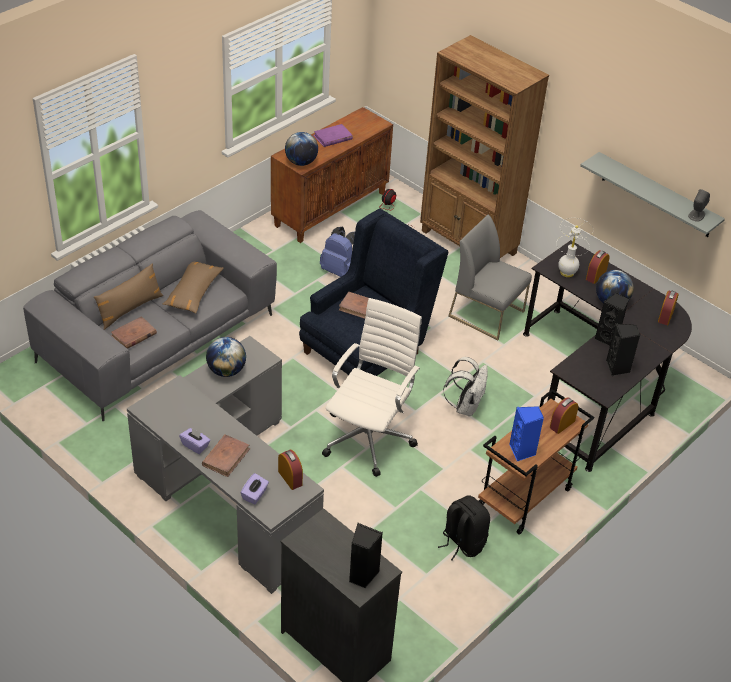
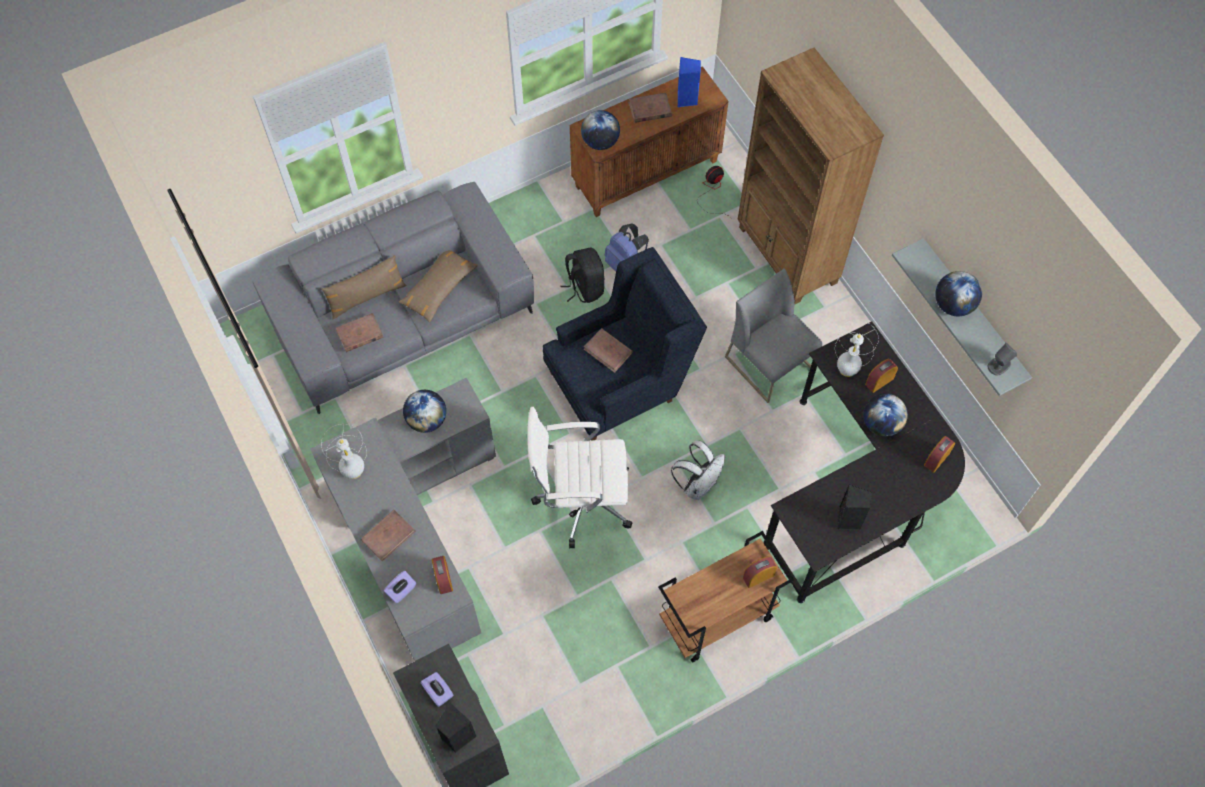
camera: 20 degrees right, 20 degrees up
purple tissue box [179,427,210,454] -> purple tissue box moved to [420,672,454,707]
purple book [313,124,353,147] -> brown book [628,93,672,123]
white office chair [322,298,422,477] -> white office chair turned 135 degrees counterclockwise [527,407,632,548]
black backpack [438,495,490,561] -> black backpack moved to [560,247,605,303]
blue speaker [509,406,544,461] -> blue speaker moved to [678,57,701,107]
black speaker [595,293,629,346] -> none
none -> white table lamp [321,424,367,479]
none -> globe [935,271,982,316]

